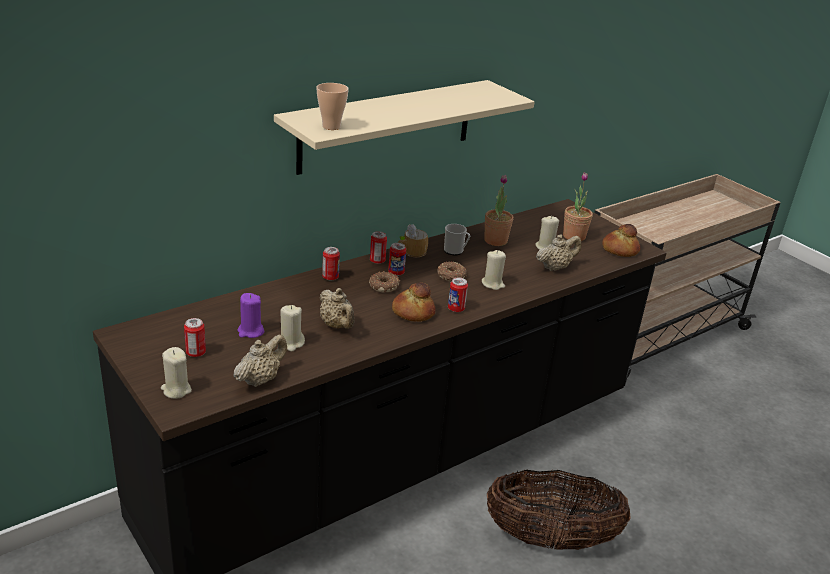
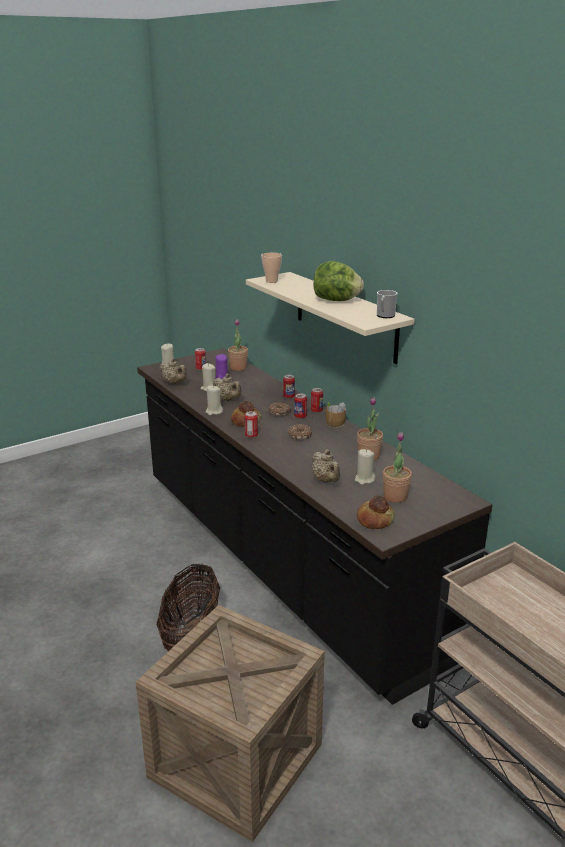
camera: 95 degrees right, 5 degrees down
beige teapot [319,288,355,329] -> beige teapot turned 105 degrees counterclockwise [213,374,242,401]
mug [444,224,470,255] -> mug moved to [377,290,398,318]
beige candle [482,250,506,290] -> beige candle moved to [205,386,223,415]
none -> crate [136,605,325,842]
none -> potted plant [228,320,248,371]
none -> lettuce [314,261,364,301]

